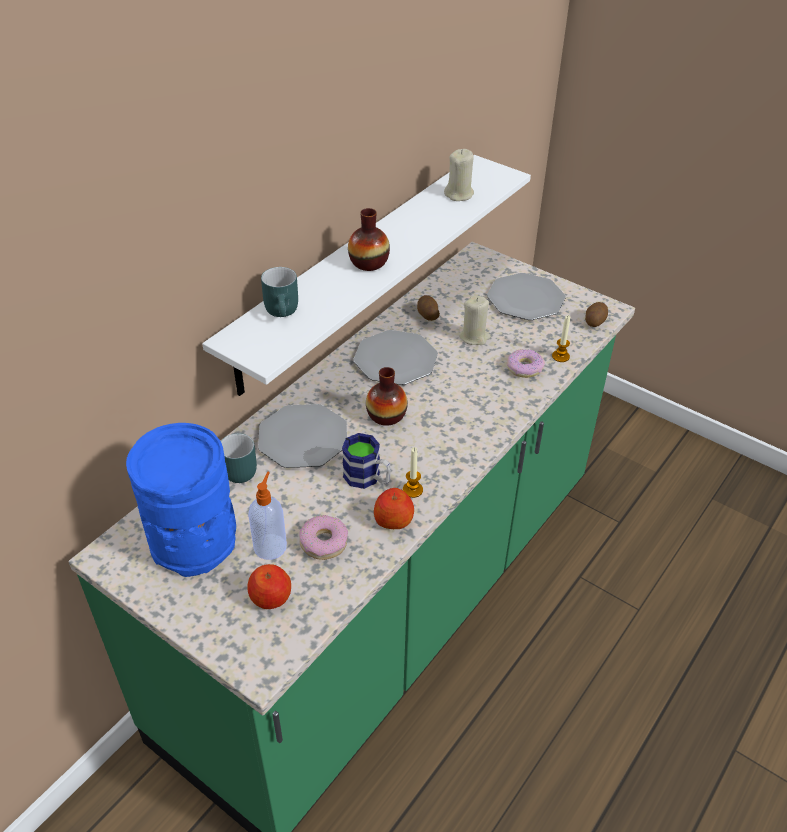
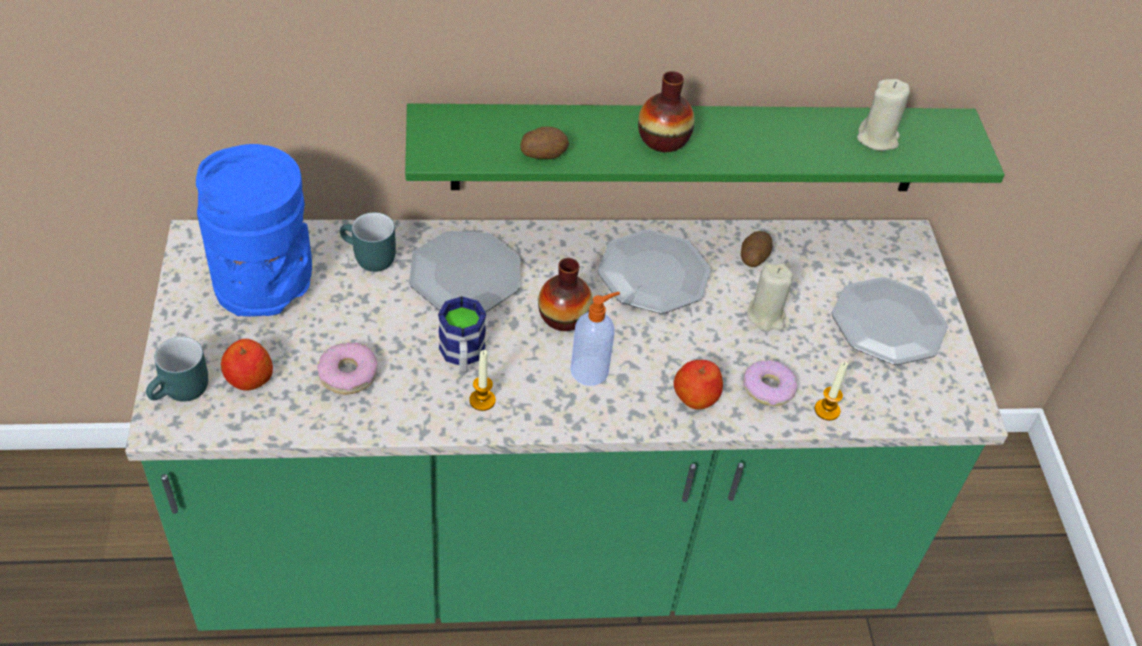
camera: 45 degrees right, 5 degrees up
white shelf [202,155,531,396] -> green shelf [405,103,1005,191]
soap dispenser [248,472,287,560] -> soap dispenser moved to [570,292,620,386]
turquoise mug [261,267,298,317] -> turquoise mug moved to [146,337,208,402]
apple [374,488,414,529] -> apple moved to [674,360,723,410]
potato [585,302,608,327] -> potato moved to [520,126,569,159]

